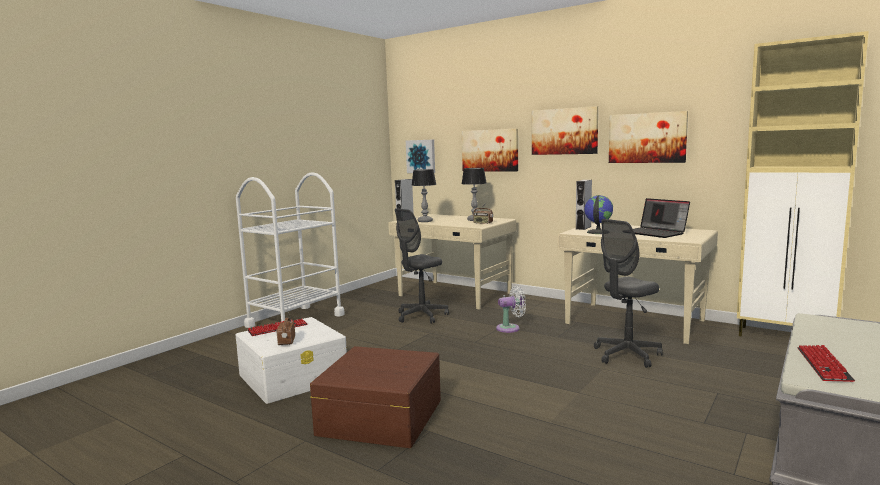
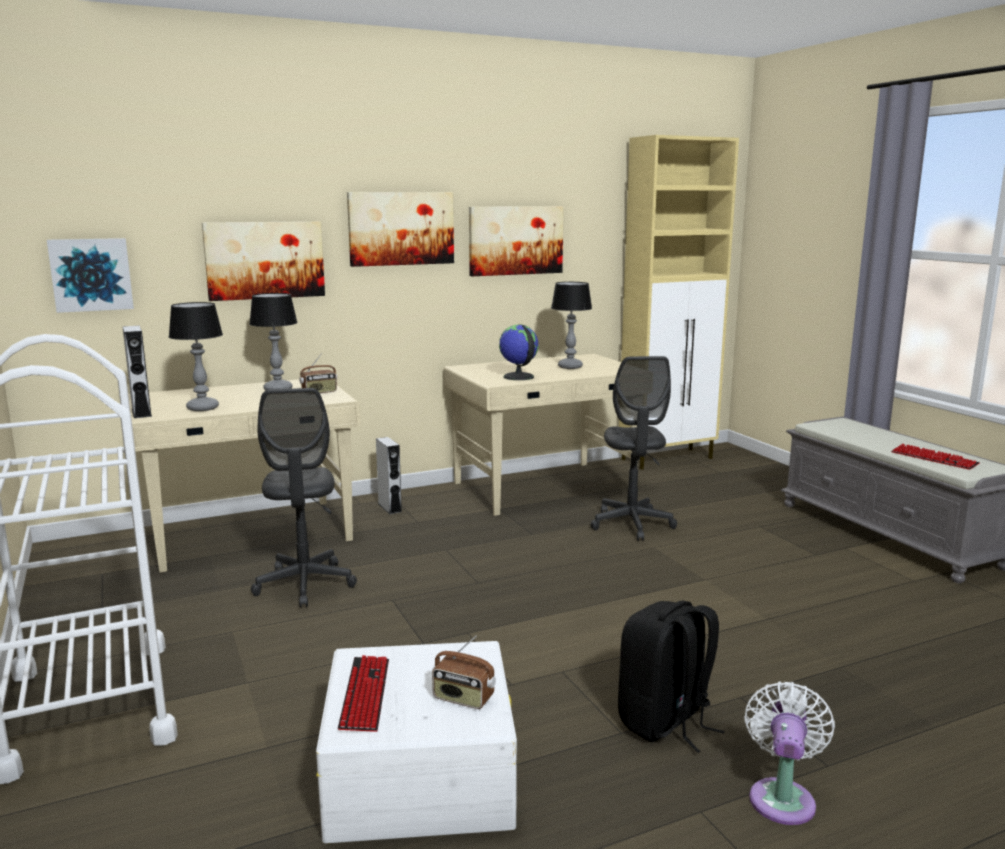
camera: 60 degrees left, 5 degrees up
brown storage box [310,346,441,448] -> black backpack [618,600,725,753]
white fan [496,286,526,333] -> white fan moved to [744,682,835,825]
grey speaker [576,180,592,230] -> grey speaker moved to [376,437,402,514]
laptop [633,198,690,238] -> table lamp [551,282,592,369]

